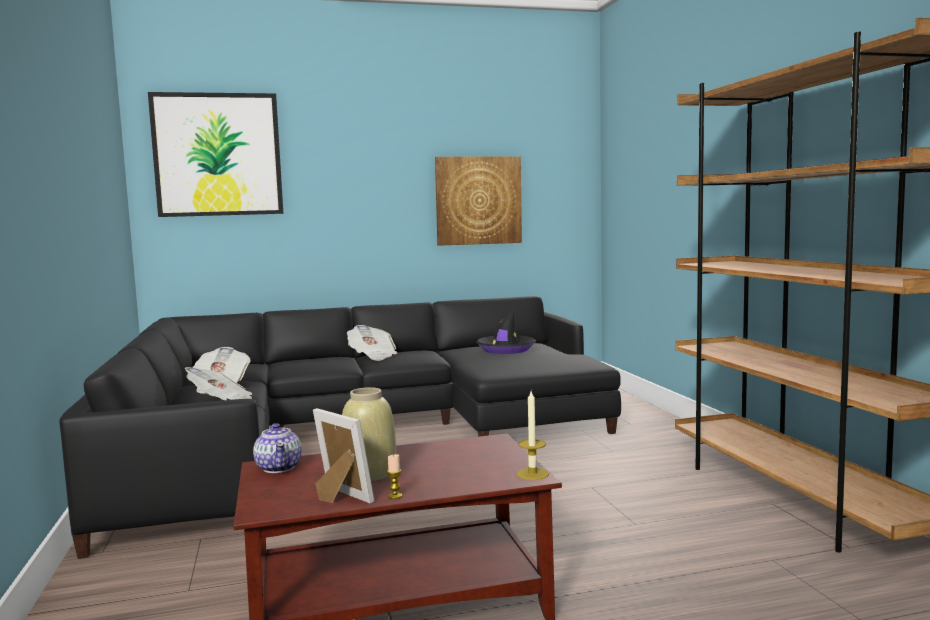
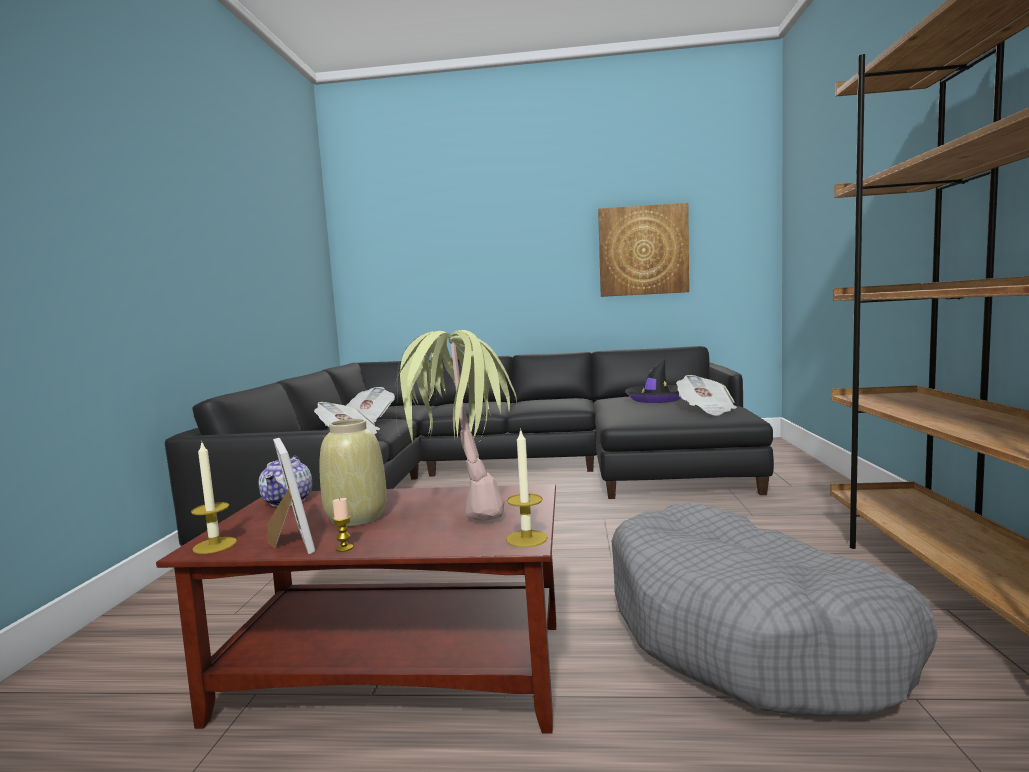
camera: 20 degrees right, 0 degrees up
picture [148,92,283,217] -> none
newspaper [347,325,397,361] -> newspaper moved to [676,375,737,416]
none -> candle [191,443,237,554]
none -> potted plant [395,330,517,521]
none -> grey dog bed [612,503,938,716]

